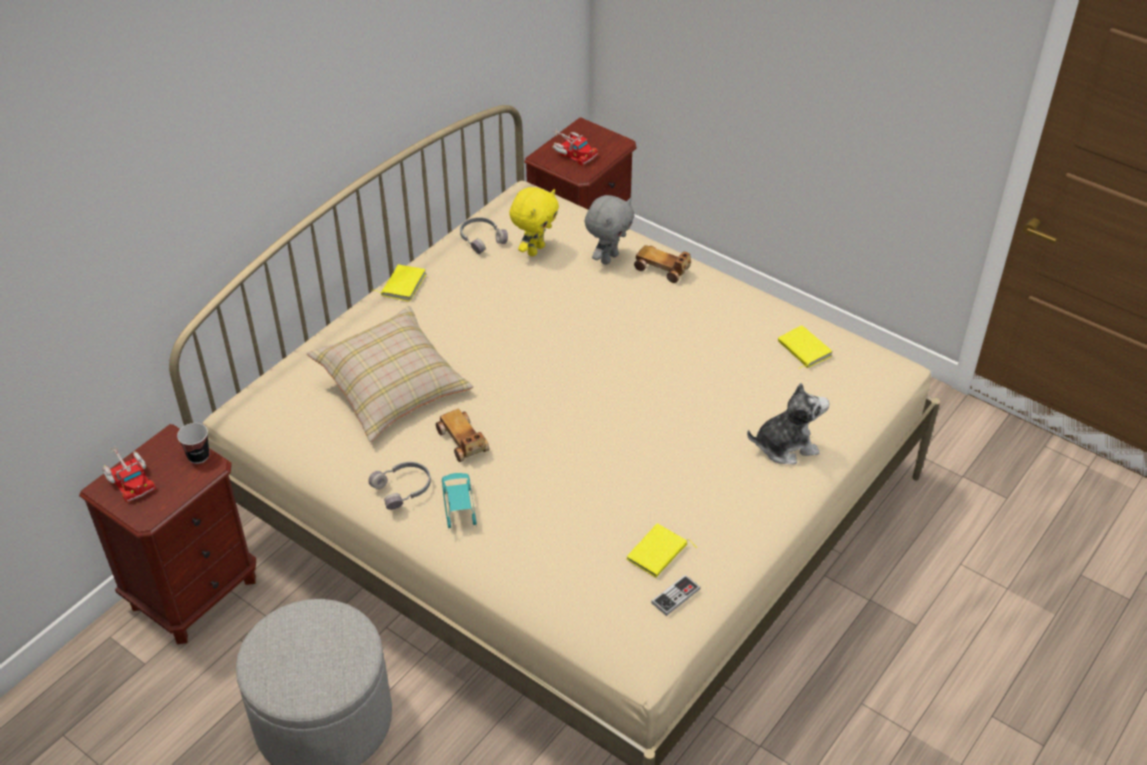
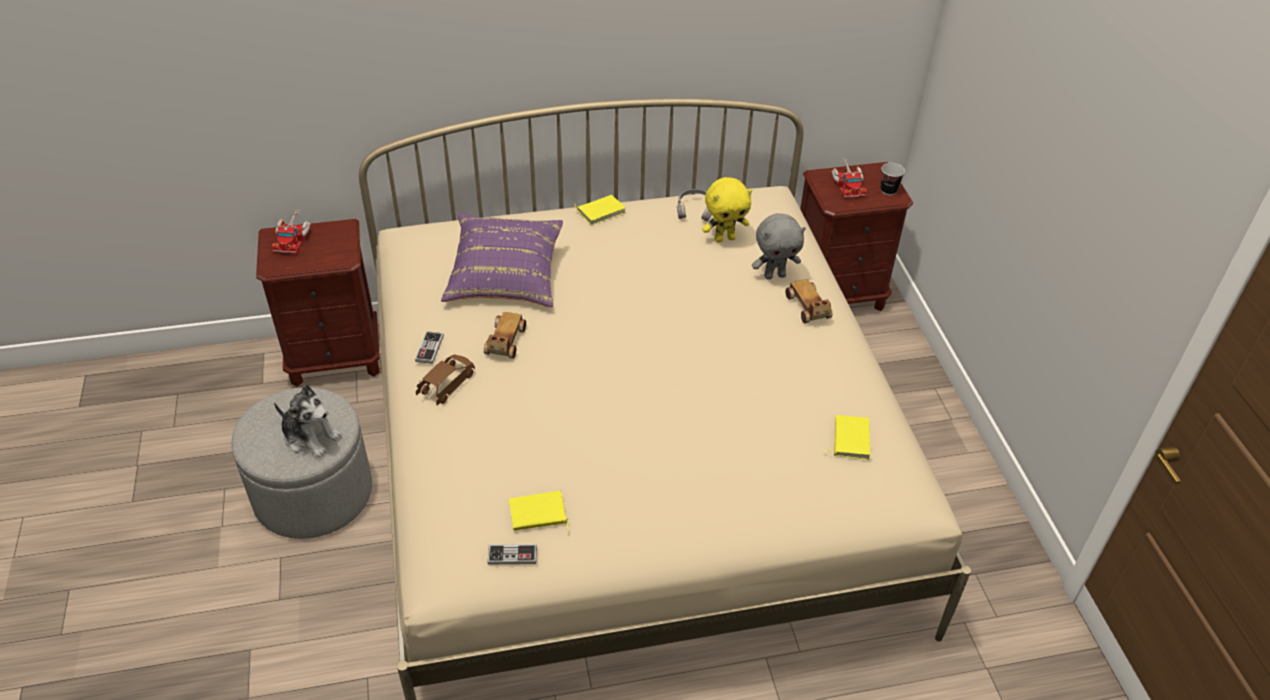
camera: 40 degrees right, 0 degrees up
cup [177,423,209,464] -> cup moved to [880,163,905,195]
beige pillow [307,306,473,442] -> purple pillow [441,213,563,308]
grey headphones [368,462,431,510] -> game controller [415,331,444,364]
turquoise toy car [442,473,477,530] -> brown toy car [416,355,475,405]
plush toy [747,383,829,465] -> plush toy moved to [274,385,342,457]

